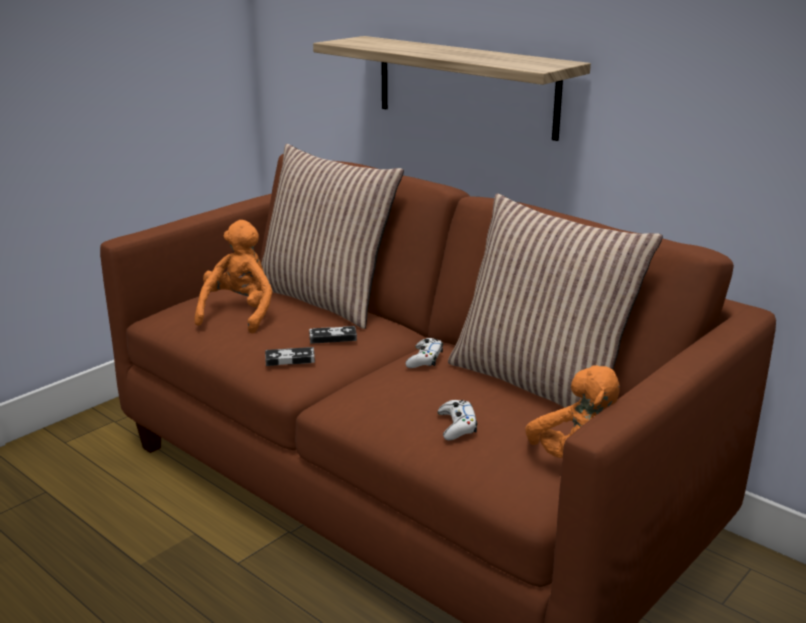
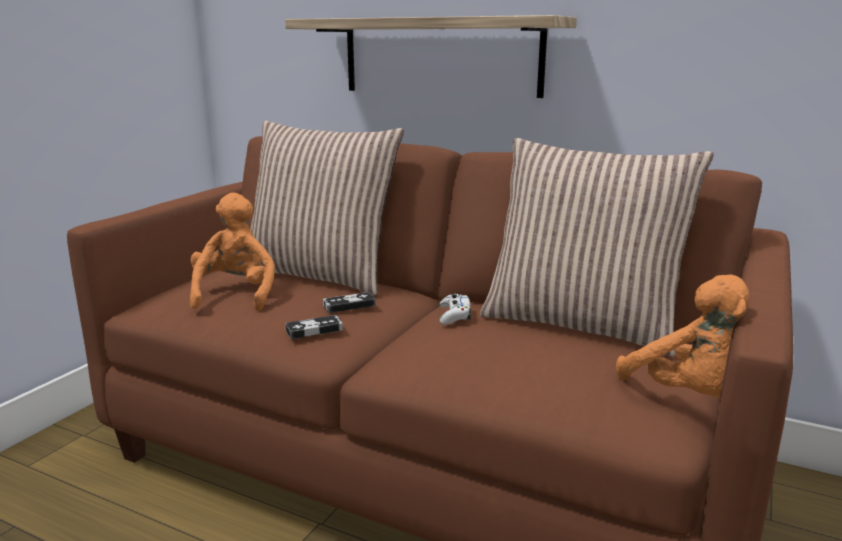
camera: 15 degrees left, 5 degrees down
white game controller [437,400,477,440] -> none

